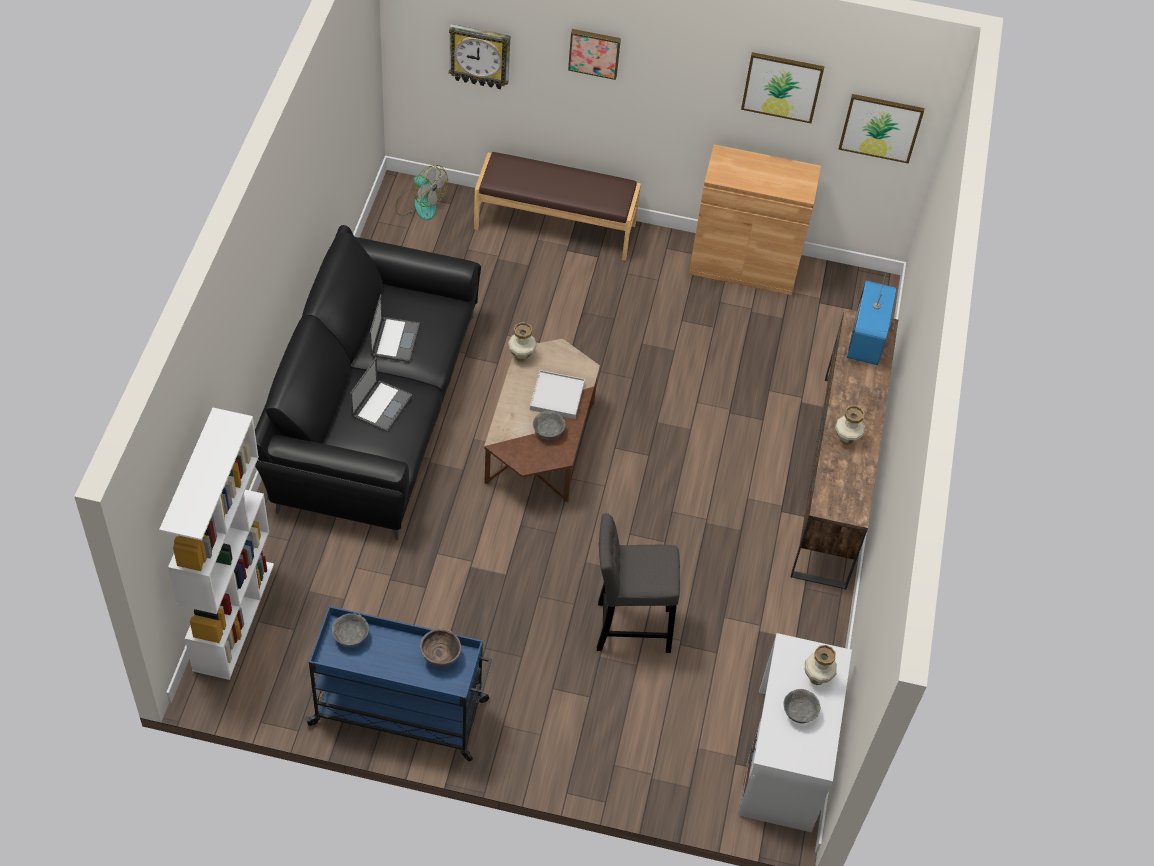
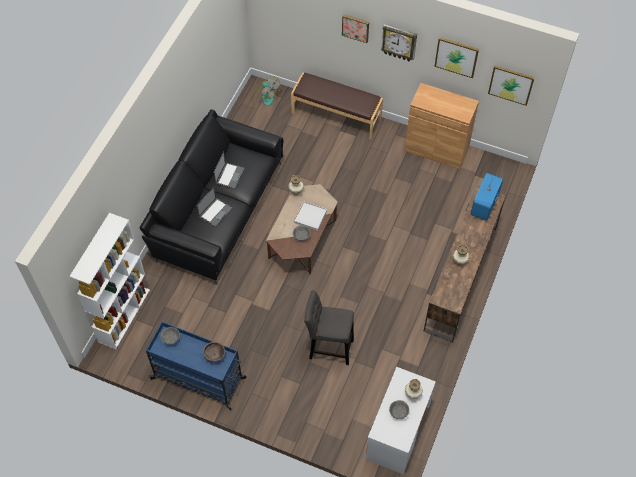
camera: 15 degrees right, 5 degrees up
wall clock [449,24,510,89] -> wall clock moved to [381,24,417,61]

